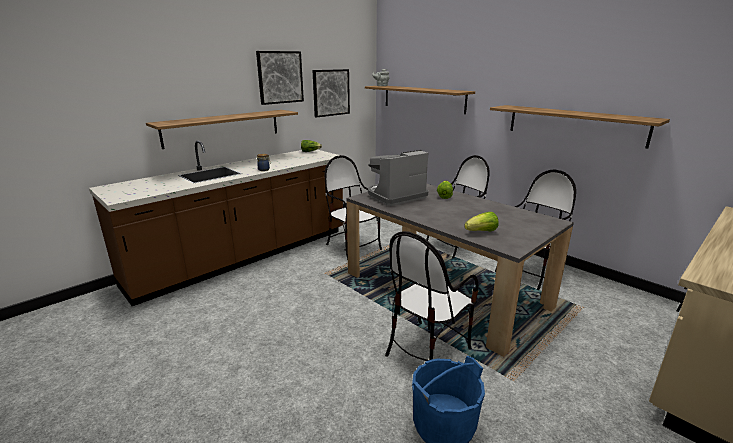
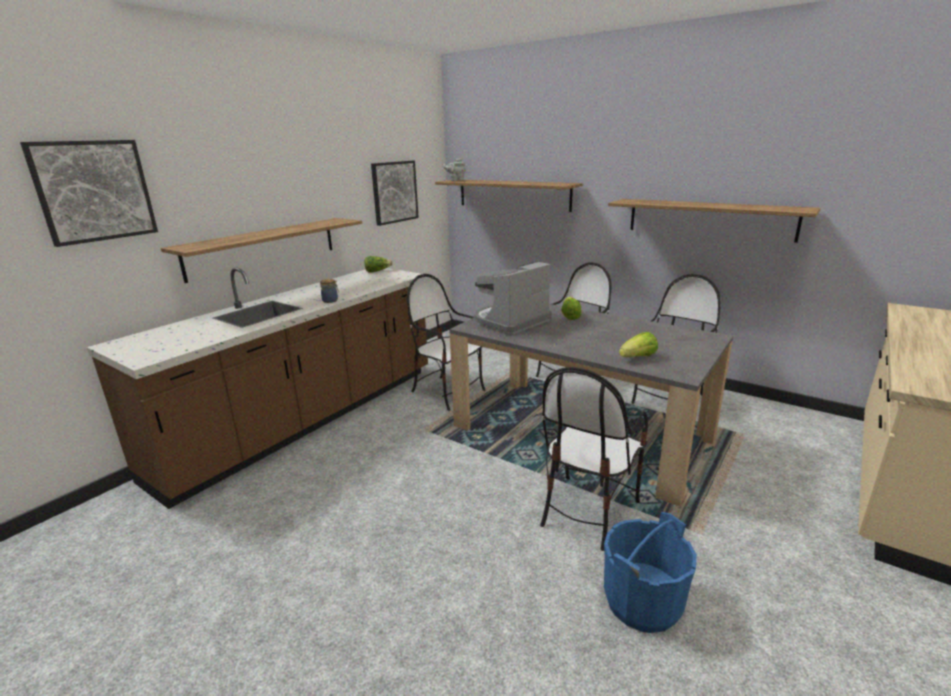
camera: 10 degrees left, 0 degrees up
picture [256,51,304,105] -> picture moved to [20,140,158,247]

